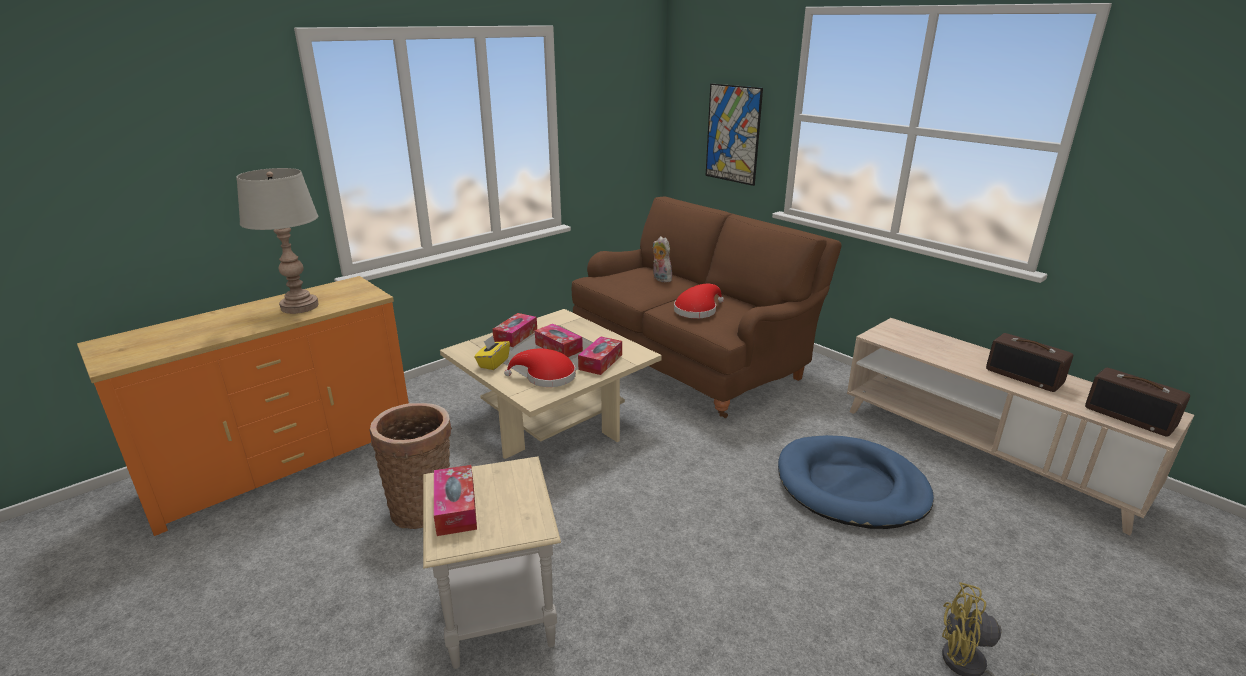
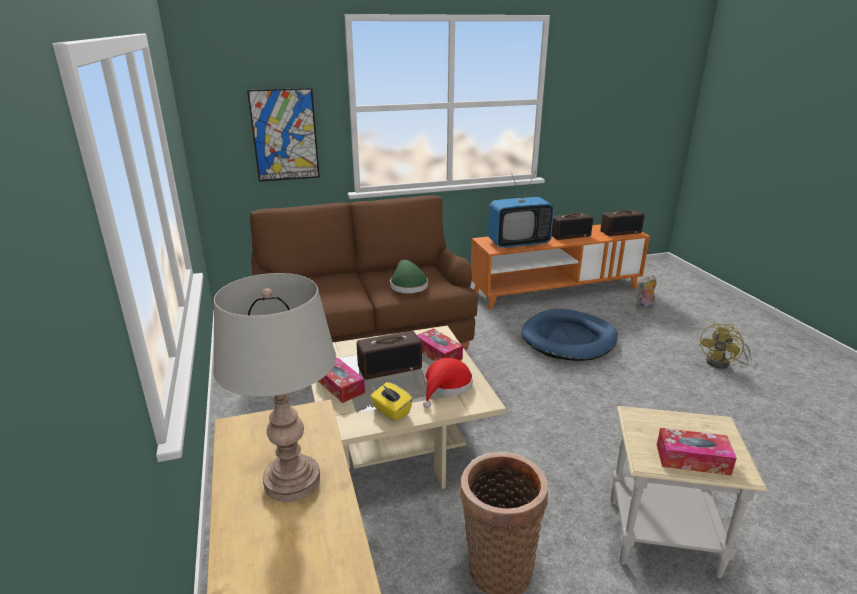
camera: 65 degrees left, 0 degrees up
tissue box [535,324,583,357] -> radio [357,331,422,380]
plush toy [653,236,672,282] -> plush toy moved to [636,275,657,310]
red hat [674,284,724,318] -> green hat [390,260,428,293]
beige tv stand [847,318,1194,535] -> orange tv stand [471,224,650,310]
none -> television [488,171,554,248]

